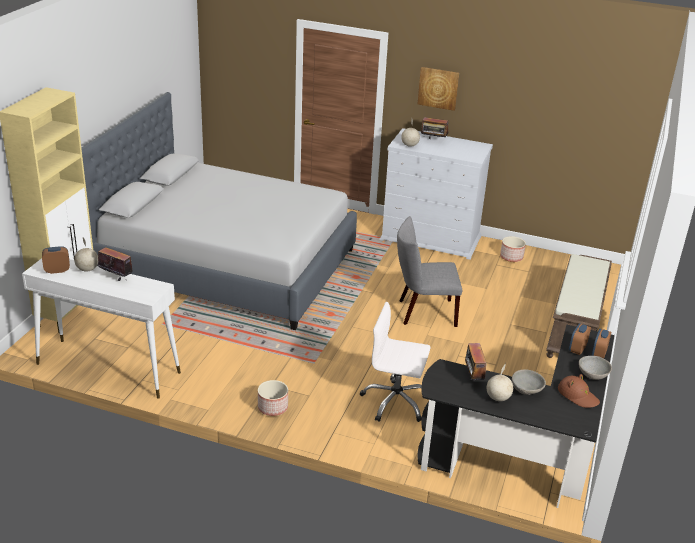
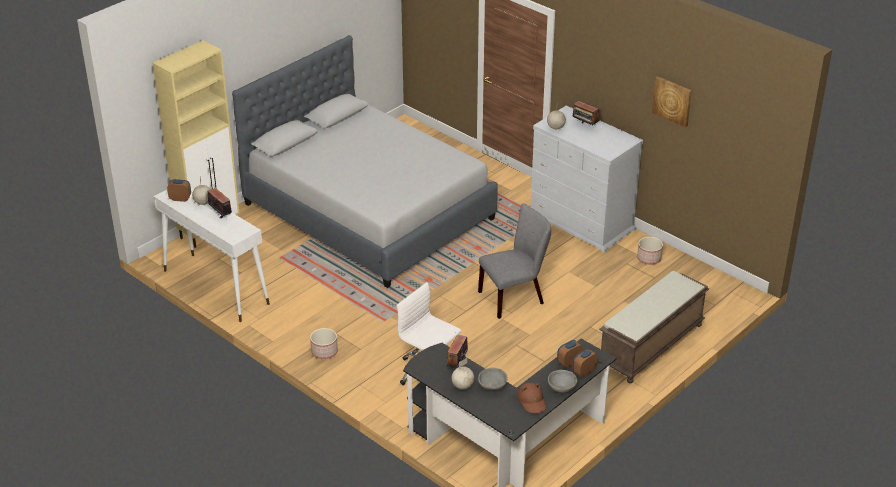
camera: 25 degrees right, 5 degrees up
grey chair [397,216,462,327] -> grey chair turned 135 degrees clockwise [478,203,551,319]
picture [418,67,459,111] -> picture moved to [652,76,692,127]

